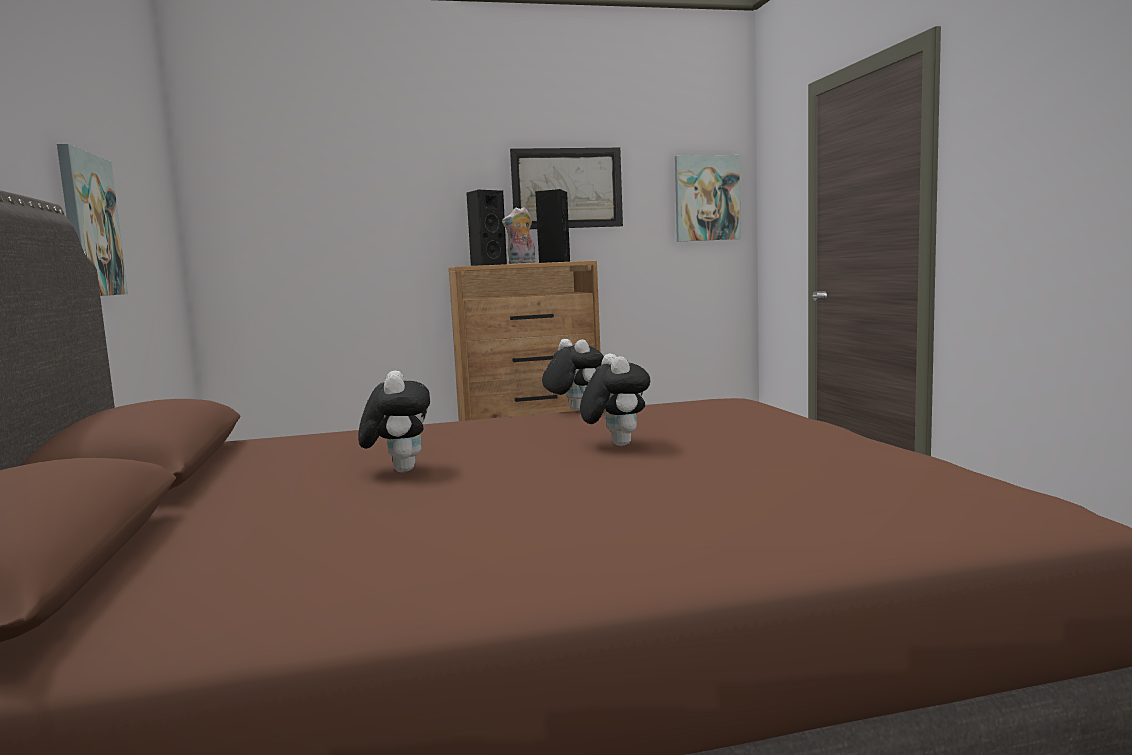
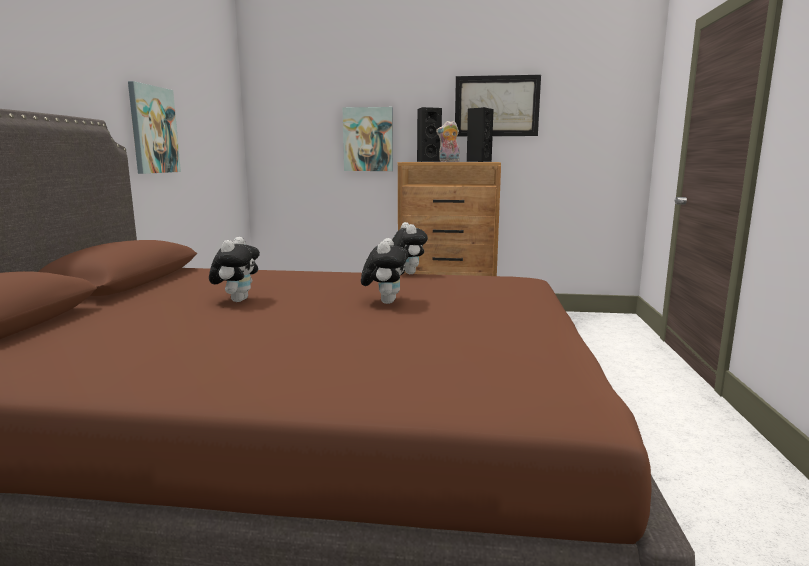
camera: 20 degrees right, 5 degrees up
picture [675,155,741,242] -> picture moved to [343,107,393,171]

